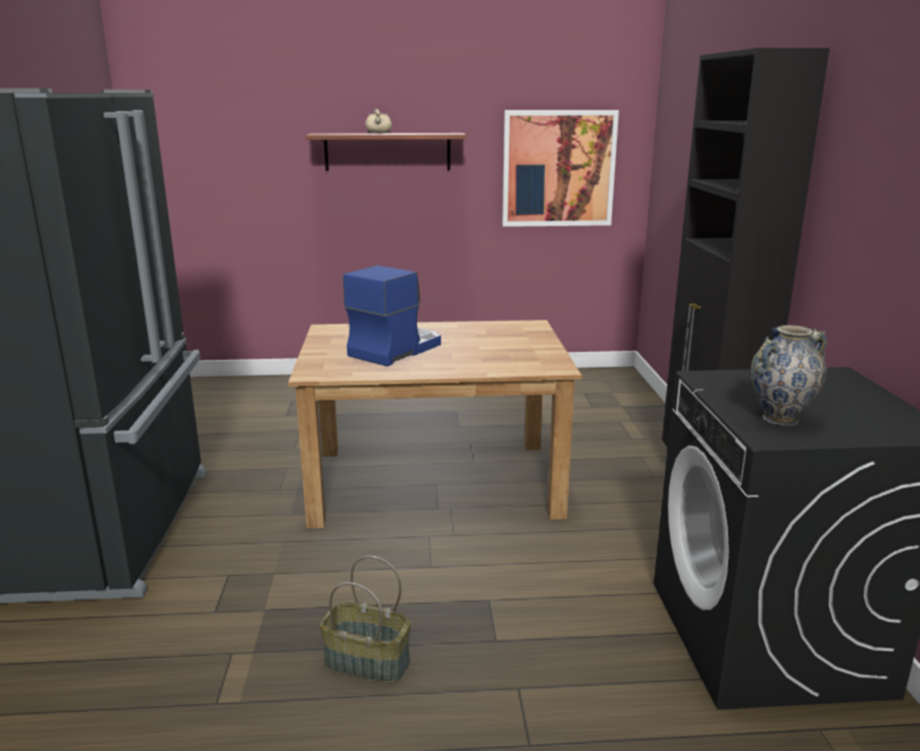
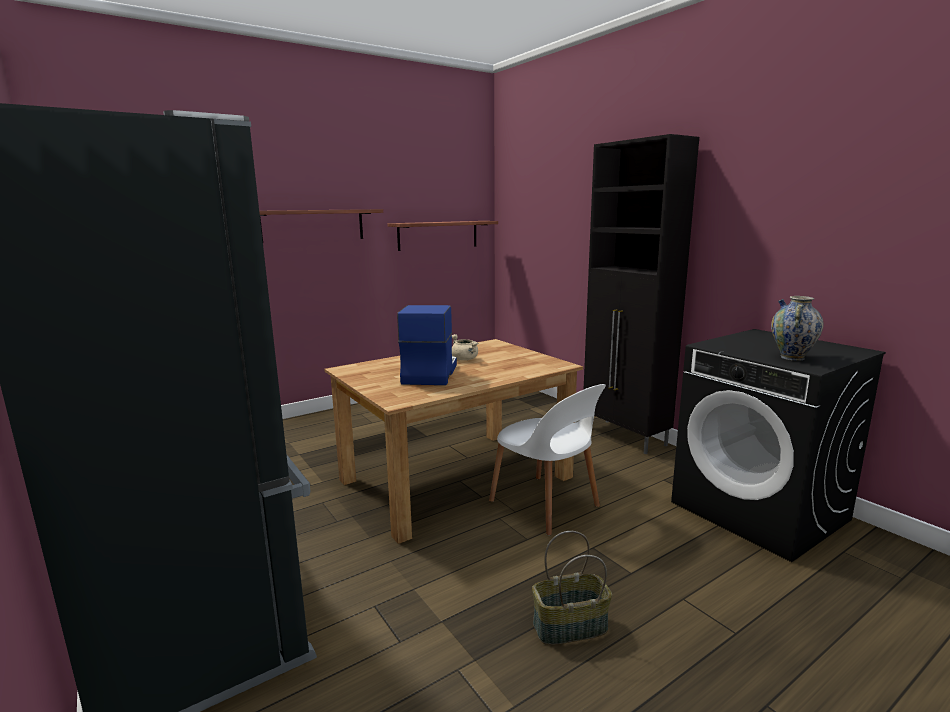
camera: 30 degrees left, 5 degrees down
beige cooking pot [365,109,392,134] -> beige cooking pot moved to [452,334,478,360]
picture [502,110,619,227] -> shelf [387,221,498,251]
none -> white chair [489,384,606,535]

